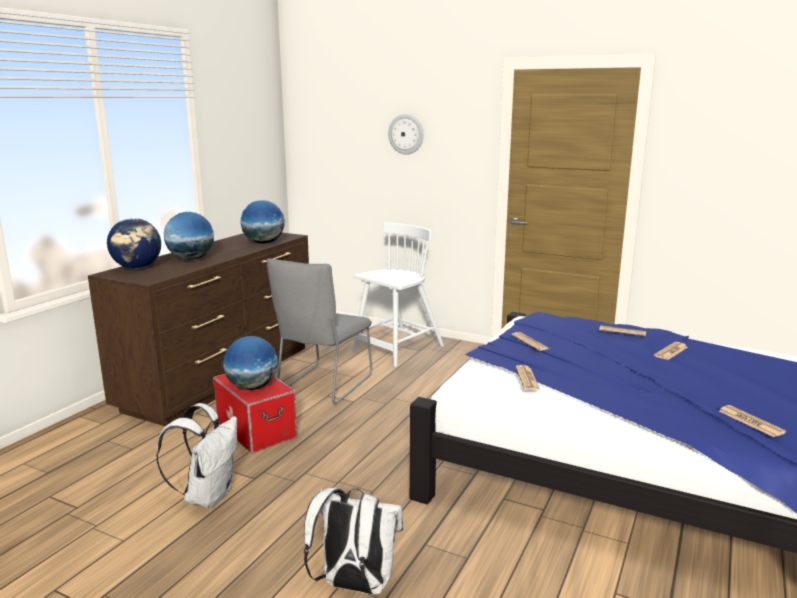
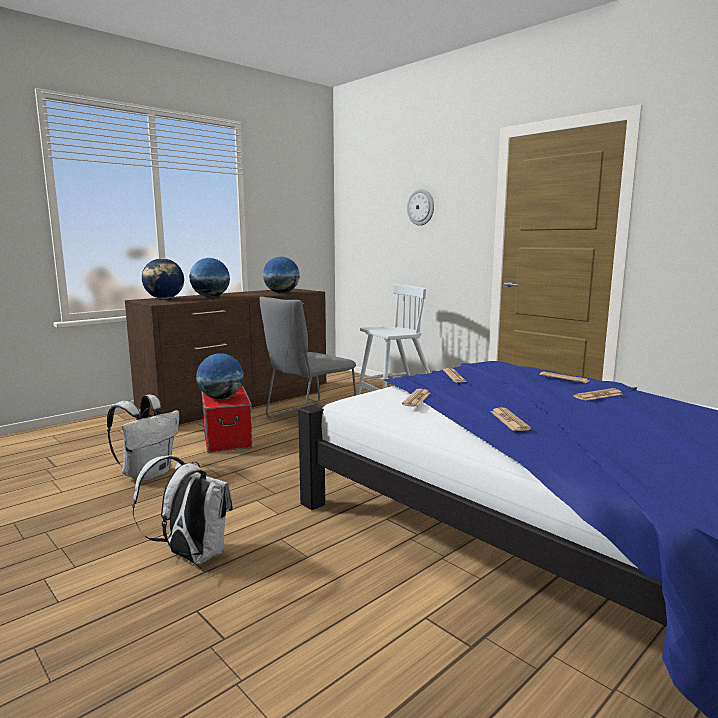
camera: 20 degrees right, 5 degrees down
newspaper [719,405,786,437] -> newspaper moved to [491,407,531,431]

